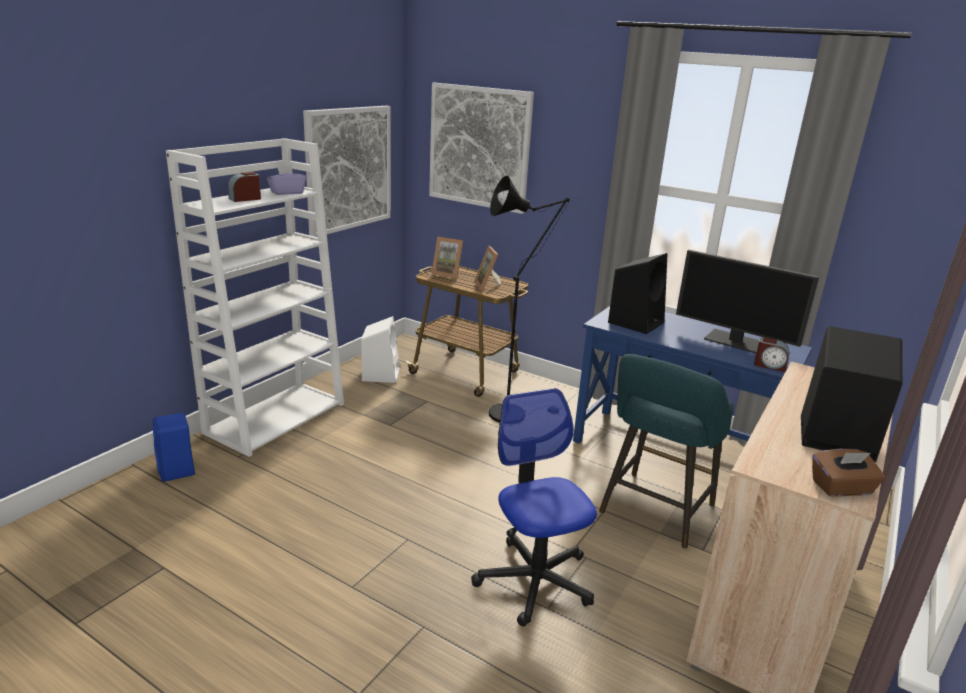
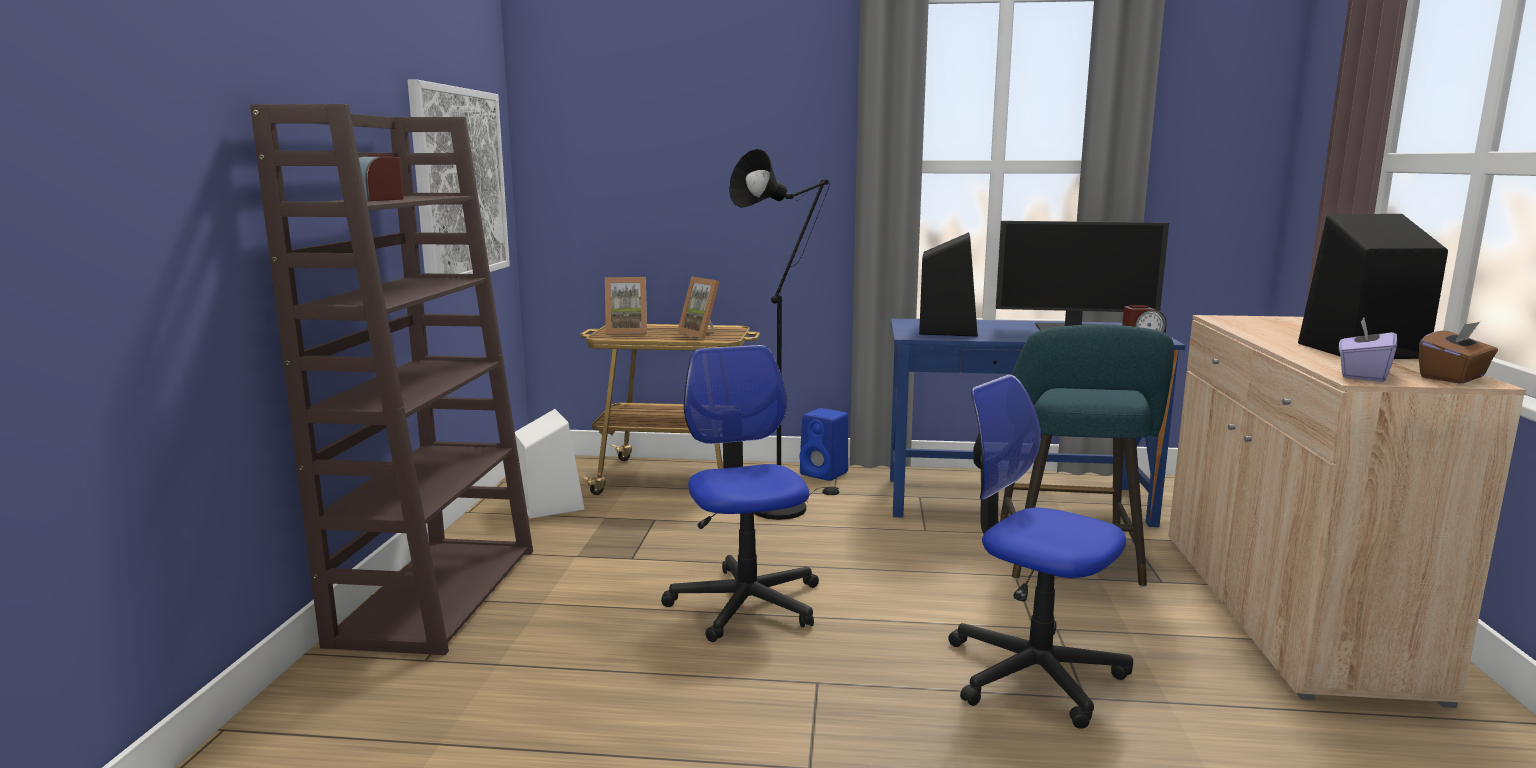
camera: 25 degrees left, 10 degrees down
blue speaker [153,413,195,482] -> blue speaker moved to [800,408,848,481]
white bookcase [166,138,344,457] -> brown bookcase [250,104,533,655]
purple tissue box [267,165,306,195] -> purple tissue box moved to [1339,318,1397,382]
picture [429,83,534,214] -> none
none -> office chair [661,345,819,642]

